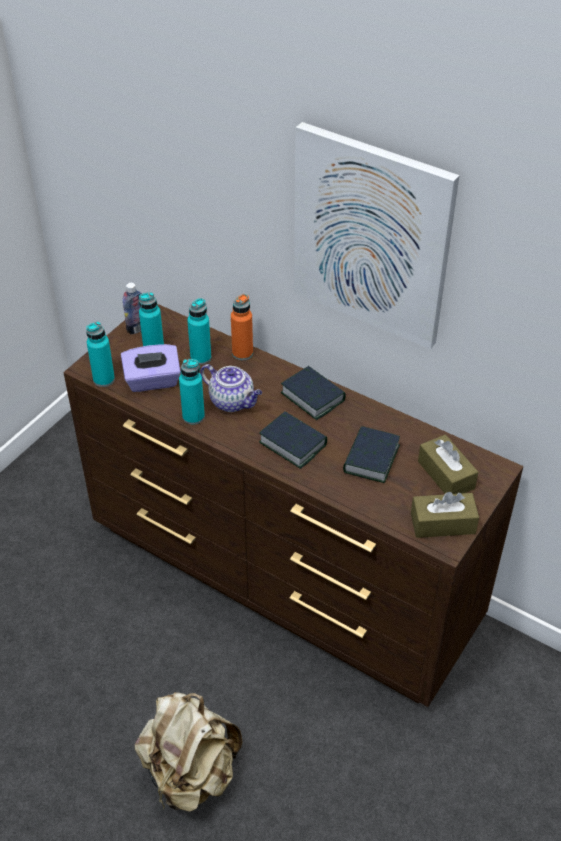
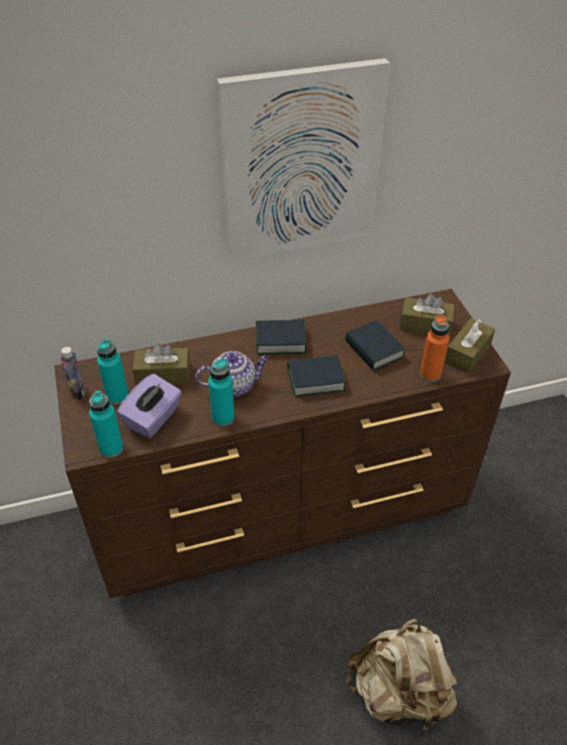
camera: 50 degrees left, 0 degrees up
turquoise bottle [187,298,211,365] -> brown tissue box [133,343,190,386]
orange bottle [231,294,253,360] -> orange bottle moved to [420,315,449,382]

